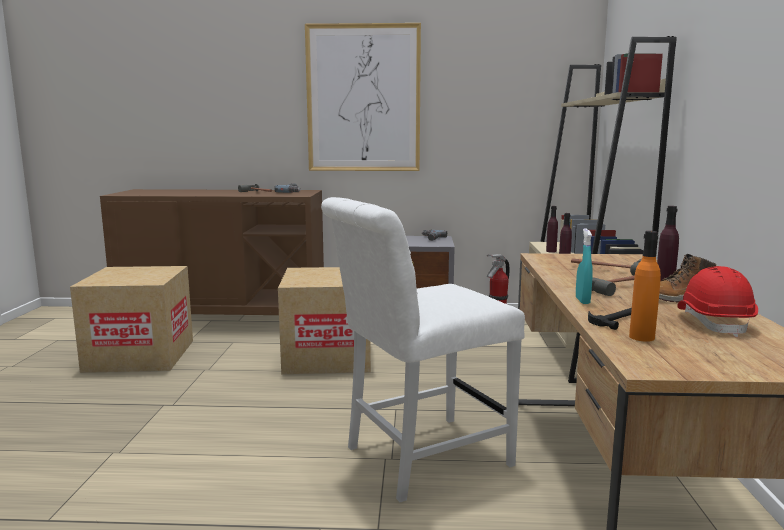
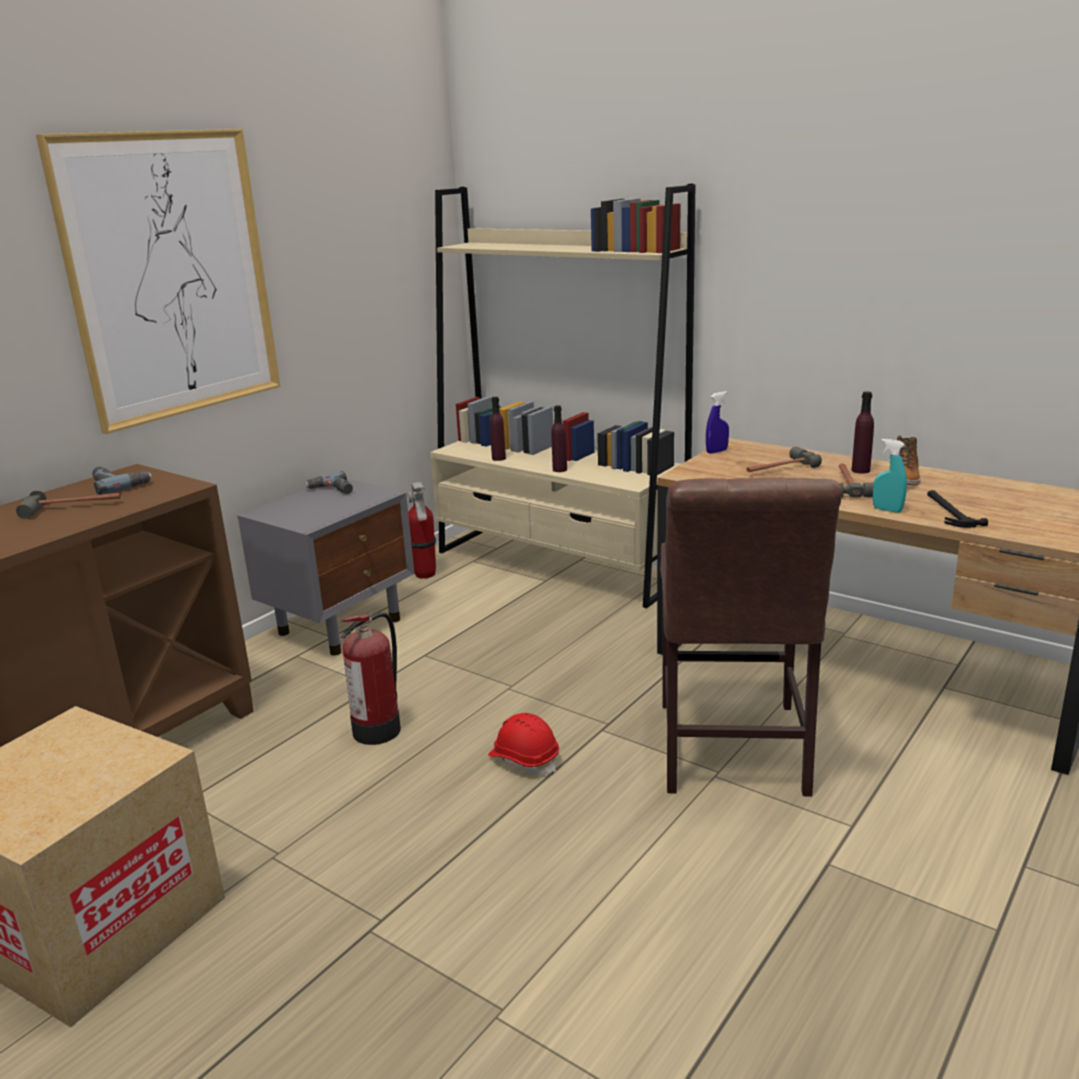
camera: 55 degrees left, 10 degrees up
cardboard box [278,267,371,374] -> fire extinguisher [340,612,401,745]
white chair [321,197,525,502] -> brown chair [660,477,842,797]
orange bottle [629,231,661,342] -> none
red hard hat [677,266,758,337] -> red hard hat moved to [488,713,559,776]
none -> blue spray bottle [706,391,729,454]

